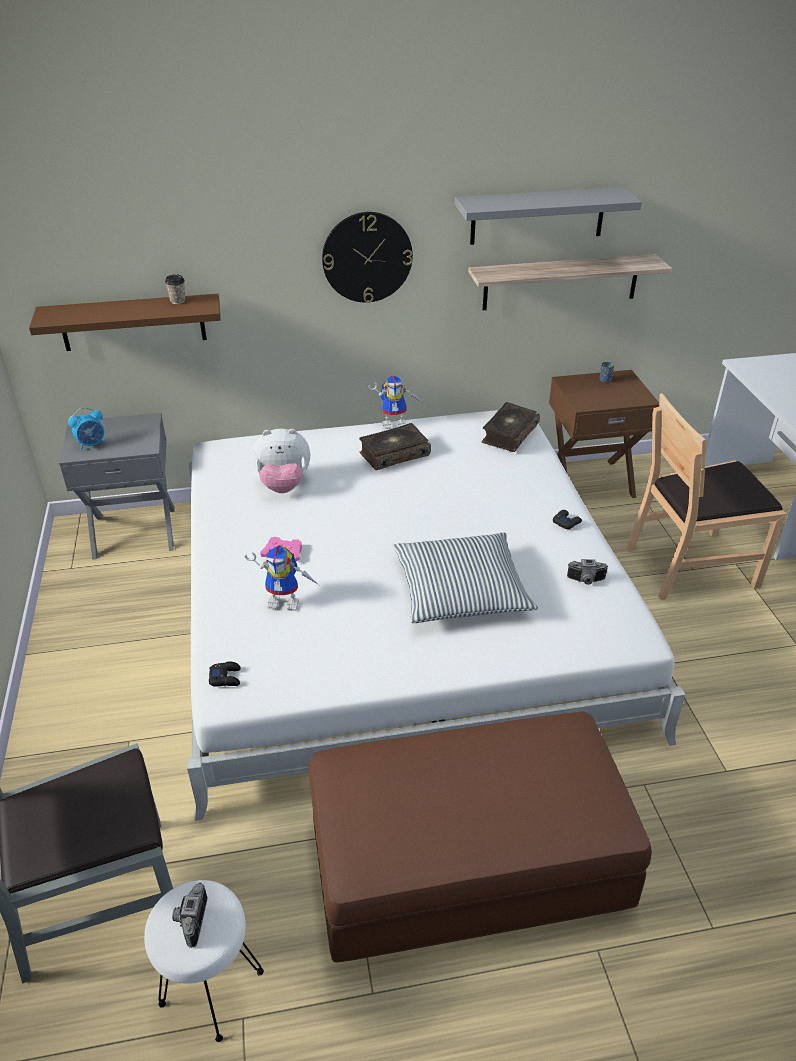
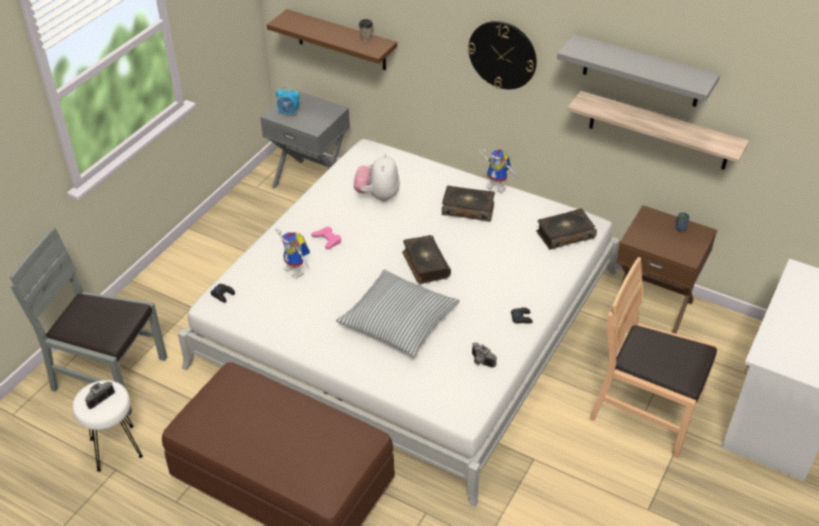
camera: 40 degrees right, 5 degrees up
plush toy [253,429,310,493] -> plush toy turned 60 degrees clockwise [354,153,400,202]
none -> book [402,235,451,284]

